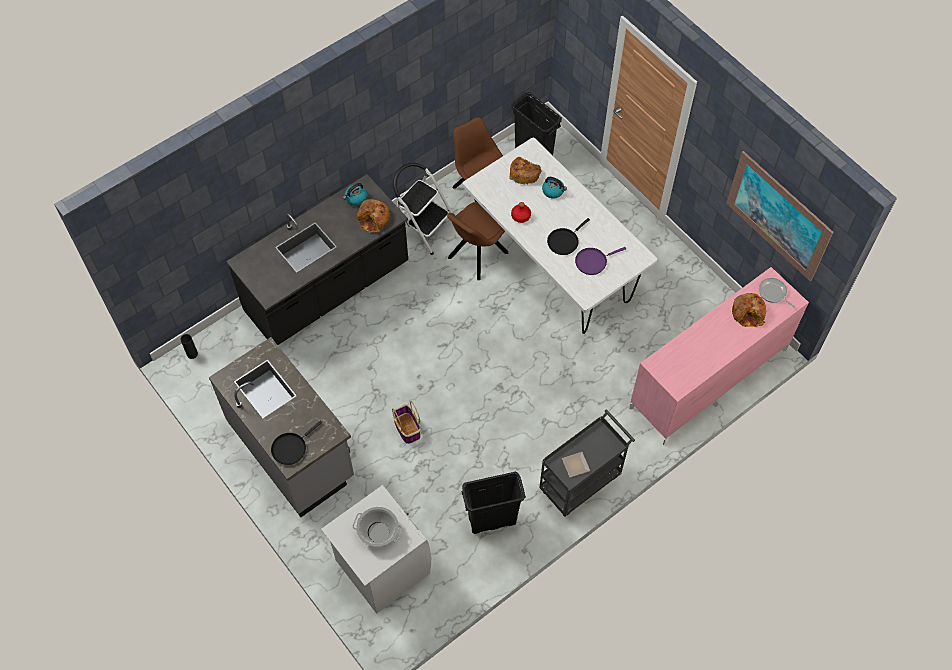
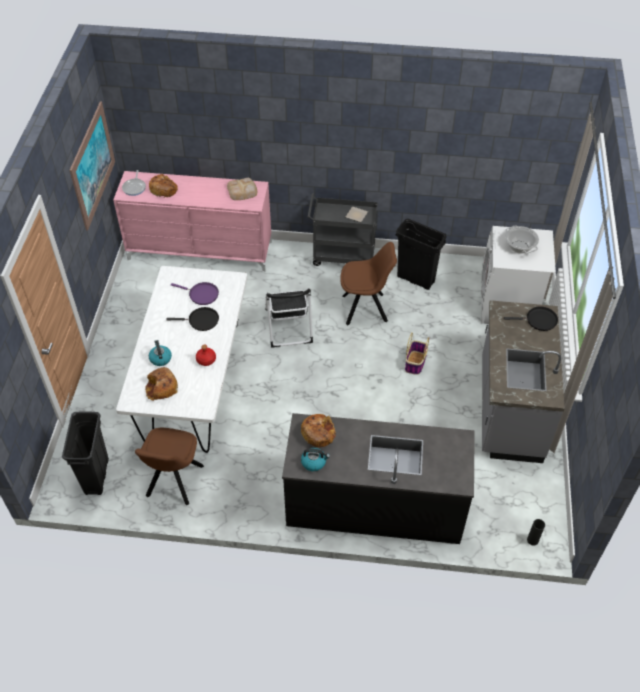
camera: 135 degrees left, 10 degrees down
step ladder [393,163,452,255] -> step ladder moved to [265,288,313,348]
brown chair [447,202,508,280] -> brown chair moved to [340,242,397,325]
none -> bread [227,178,257,200]

